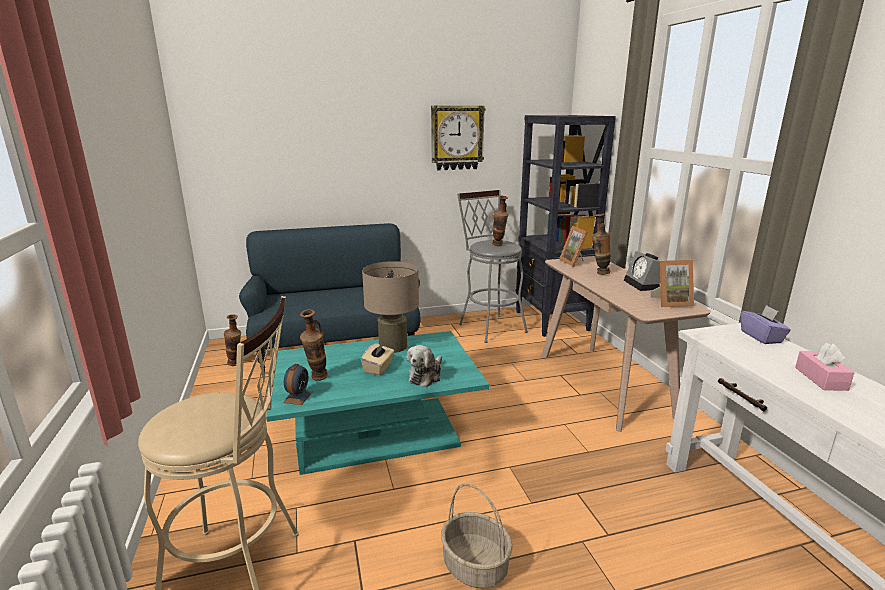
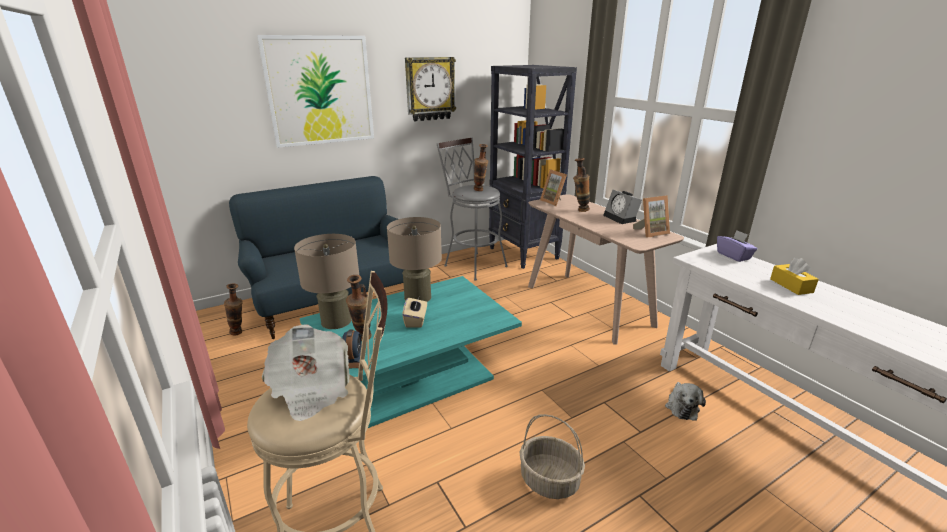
camera: 15 degrees left, 5 degrees up
plush toy [407,345,442,387] -> plush toy moved to [665,382,706,421]
pink tissue box [795,343,855,391] -> yellow tissue box [770,258,819,295]
none -> picture [257,35,374,148]
none -> newspaper [262,325,350,421]
none -> beige table lamp [294,234,360,329]

